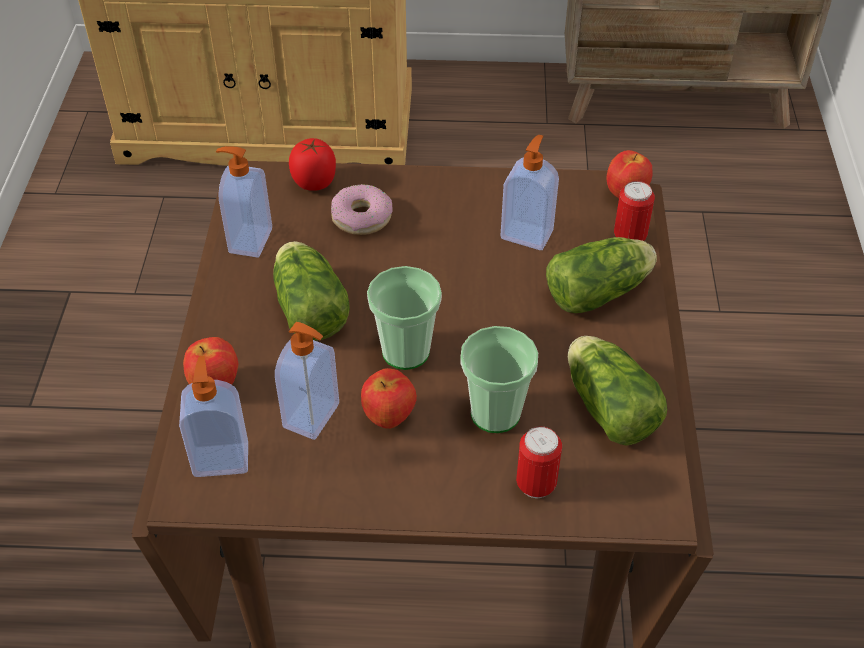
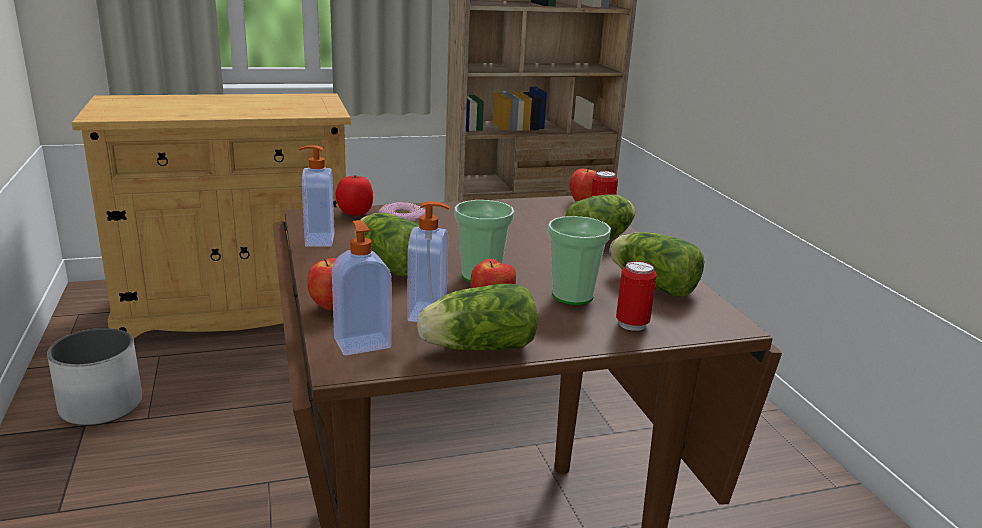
camera: 20 degrees left, 25 degrees down
soap dispenser [500,135,559,250] -> none
none -> white planter [47,328,142,426]
none -> lettuce [417,284,537,351]

